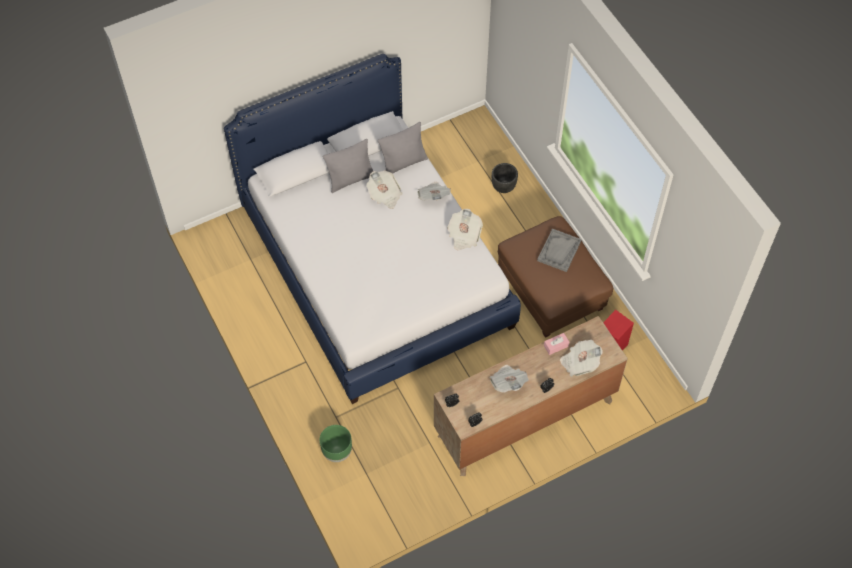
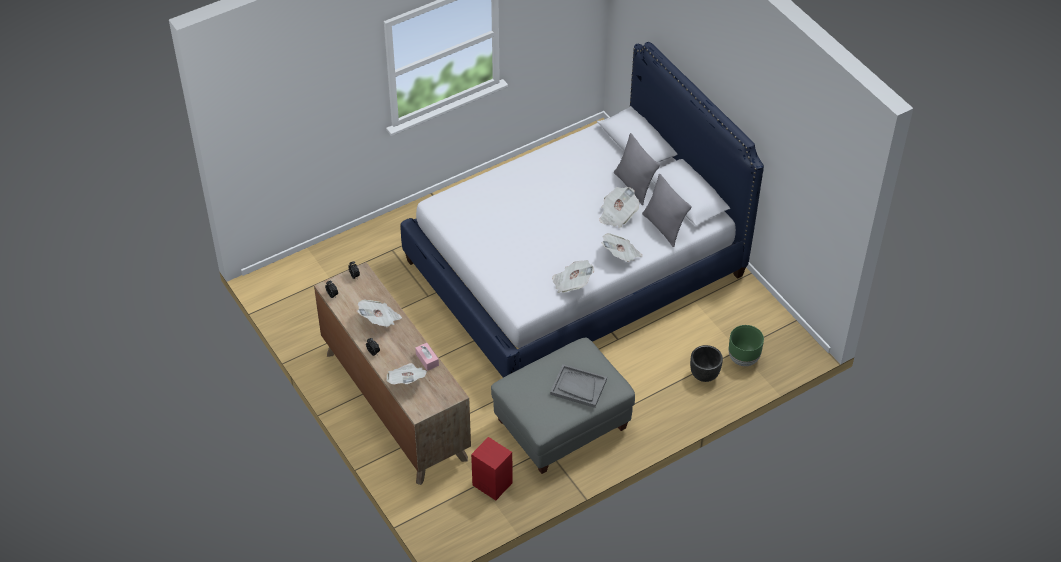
camera: 85 degrees right, 10 degrees down
green planter [320,425,352,462] -> green planter moved to [729,325,764,366]
brown ottoman [498,216,613,338] -> grey ottoman [491,337,635,474]

